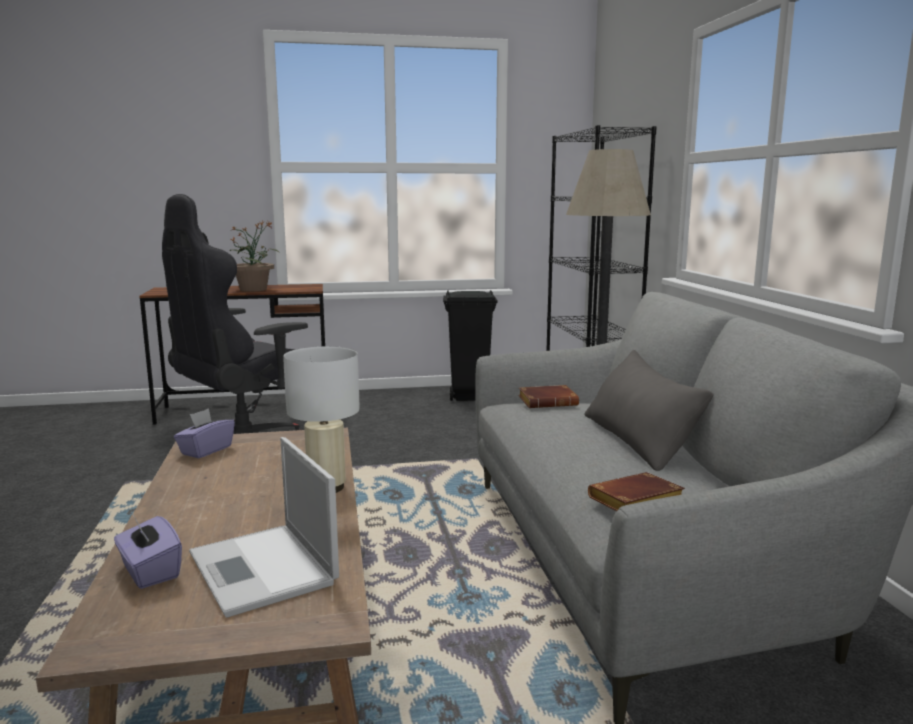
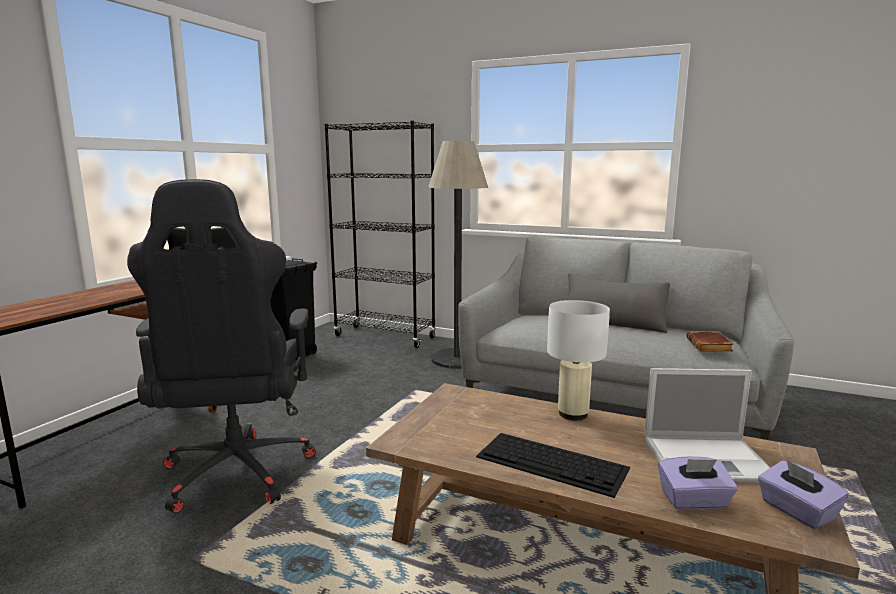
camera: 55 degrees left, 0 degrees up
purple tissue box [174,408,235,459] -> purple tissue box moved to [758,459,849,529]
potted plant [230,220,280,292] -> none
brown book [518,385,579,408] -> none
none -> keyboard [476,433,630,498]

